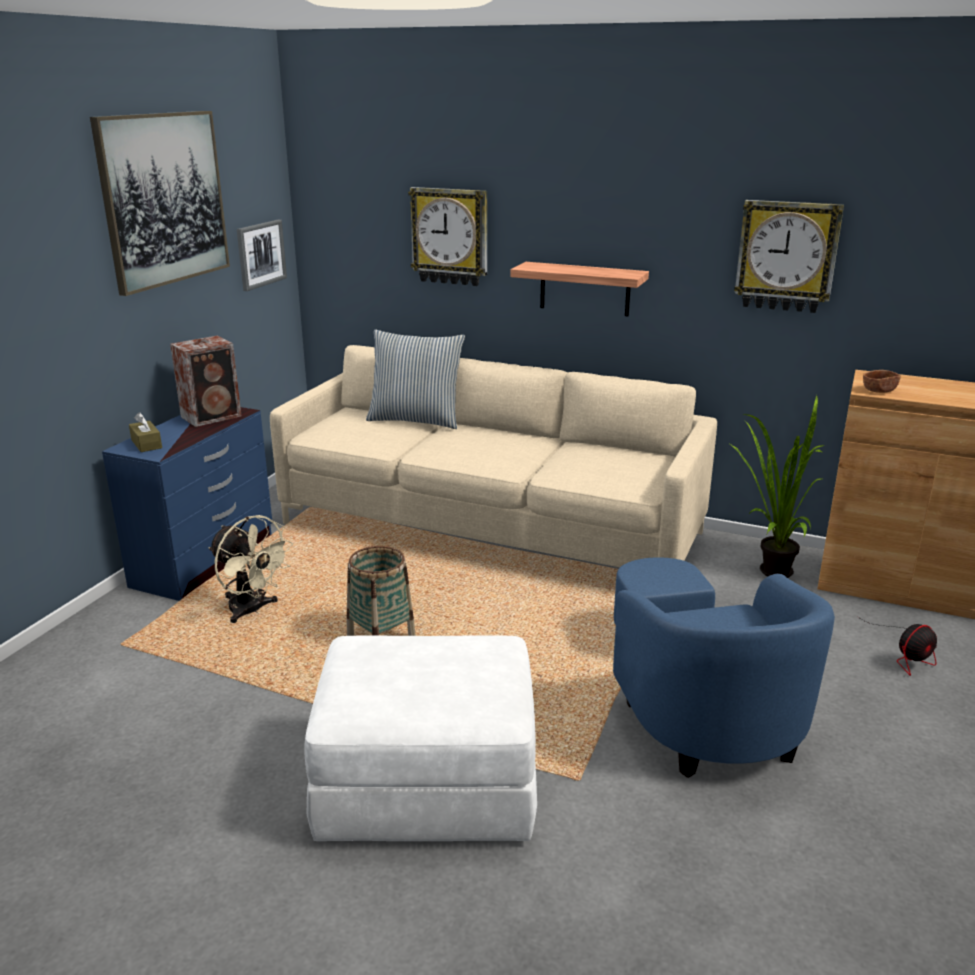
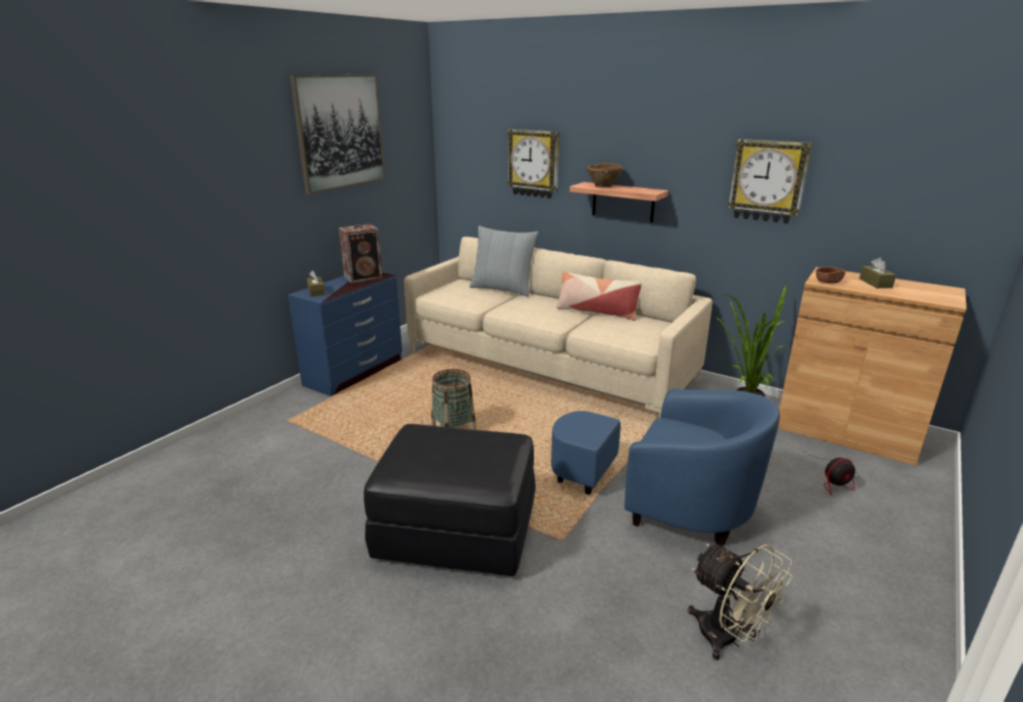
camera: 10 degrees right, 0 degrees up
beige fan [209,515,293,623] -> beige fan moved to [688,544,792,661]
picture [237,220,287,291] -> none
white ottoman [304,635,537,841] -> black ottoman [364,424,536,576]
blue armchair [613,557,835,778] -> blue armchair turned 60 degrees counterclockwise [551,389,780,545]
none -> pillow [556,271,642,321]
none -> brown bowl [587,163,623,188]
none -> brown tissue box [859,257,896,288]

